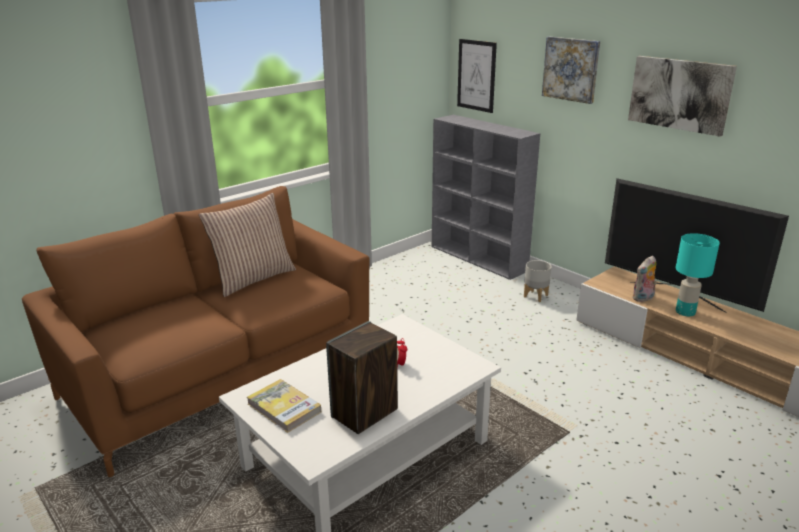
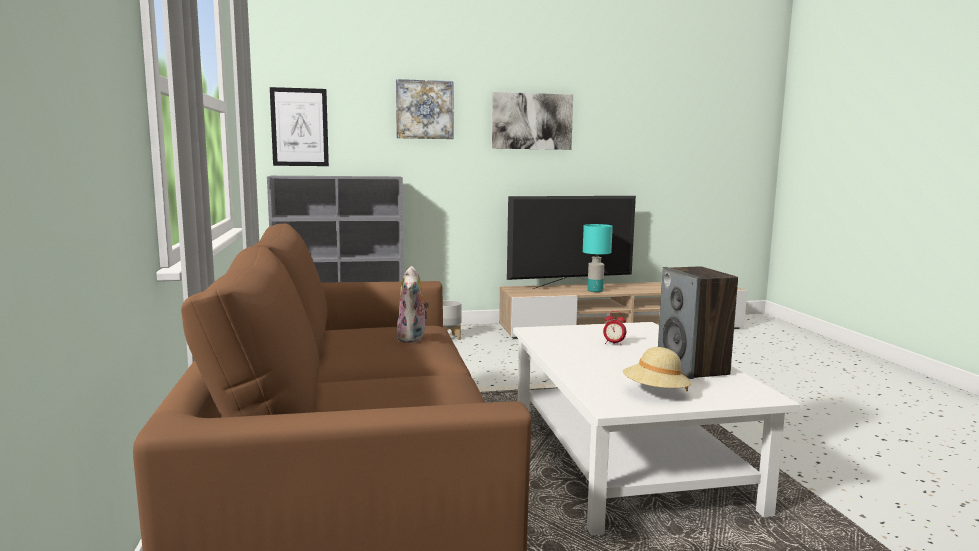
camera: 60 degrees left, 15 degrees down
pillow [199,193,296,297] -> none
book [247,379,321,433] -> beige hat [623,347,691,391]
plush toy [633,256,657,302] -> plush toy moved to [397,266,430,343]

